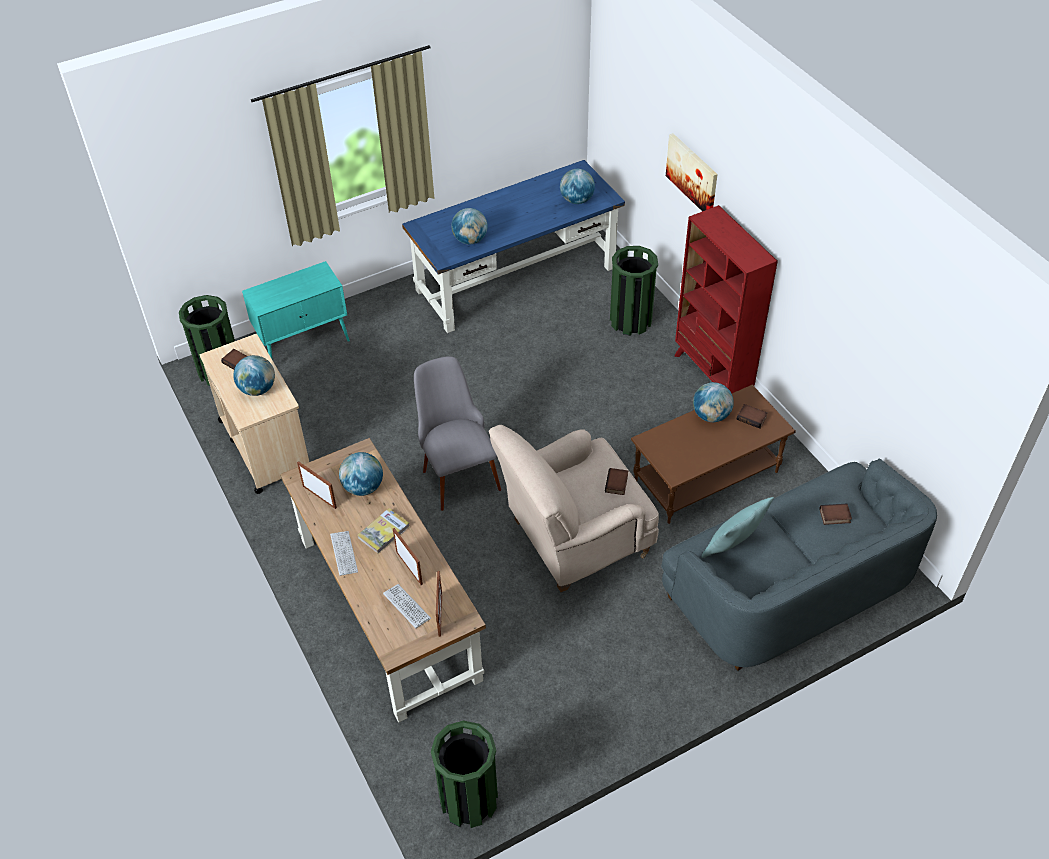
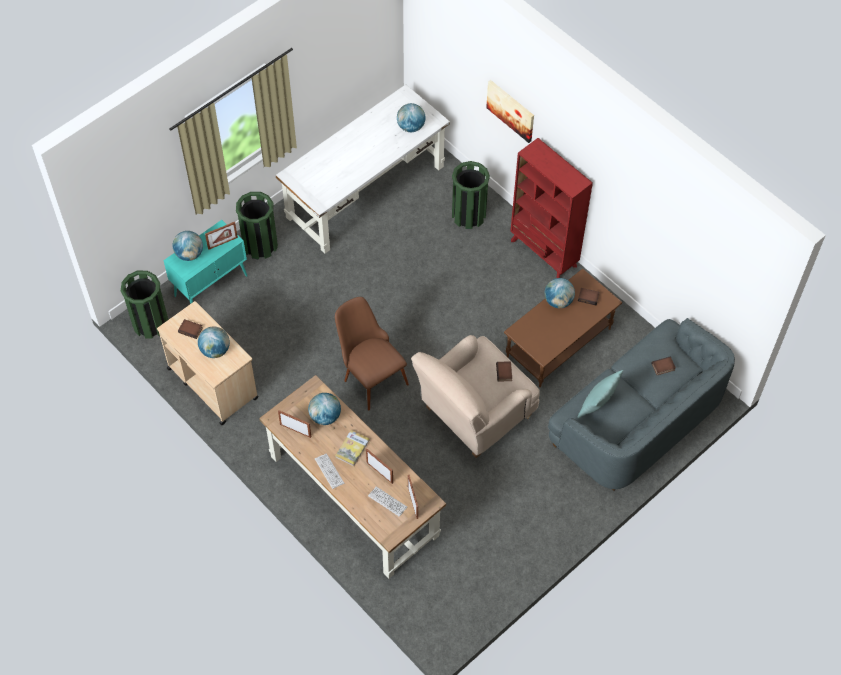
camera: 15 degrees left, 10 degrees up
blue desk [402,160,625,333] -> white desk [276,84,450,254]
grey chair [414,356,501,511] -> brown chair [335,297,409,410]
green trash can [431,721,498,828] -> green trash can moved to [236,192,278,260]
globe [451,208,488,245] -> globe moved to [172,231,203,261]
none -> picture frame [205,222,238,250]

